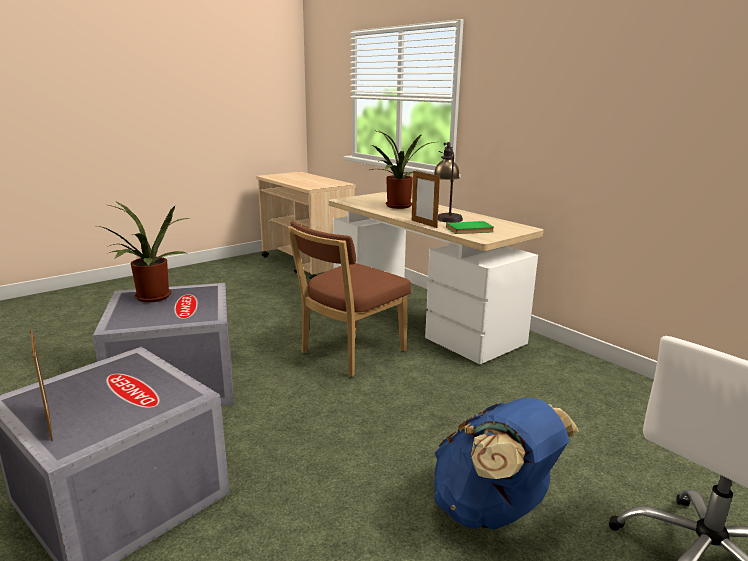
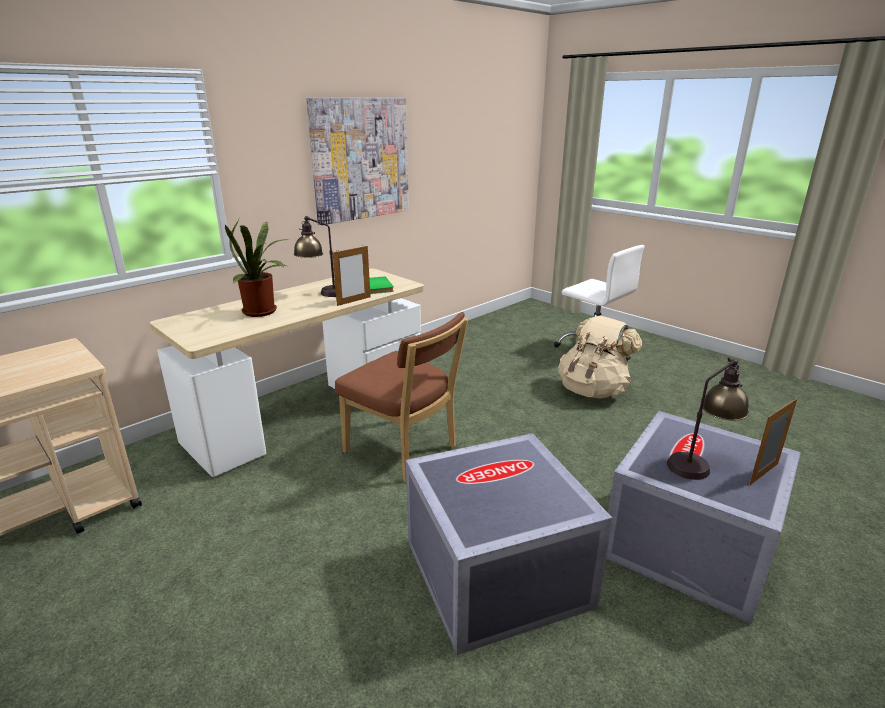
camera: 95 degrees left, 5 degrees up
potted plant [97,201,189,302] -> none
blue backpack [434,398,579,530] -> beige backpack [558,316,642,399]
none -> picture [306,98,409,225]
none -> table lamp [667,358,749,480]

